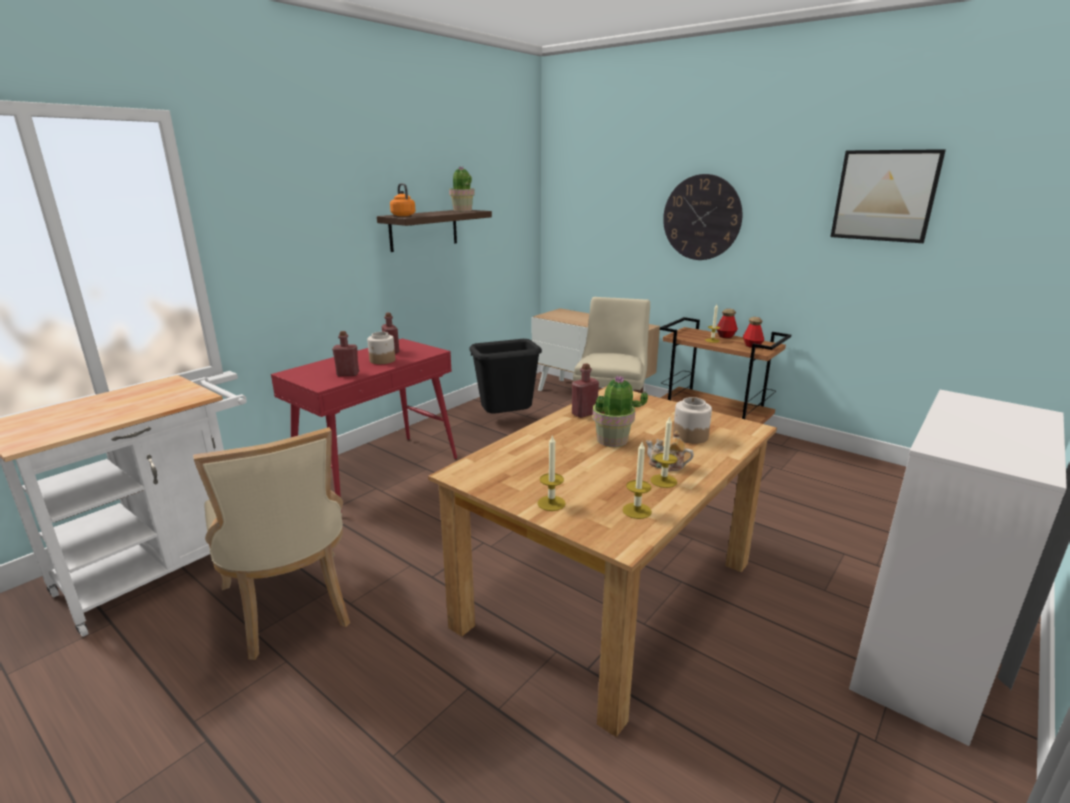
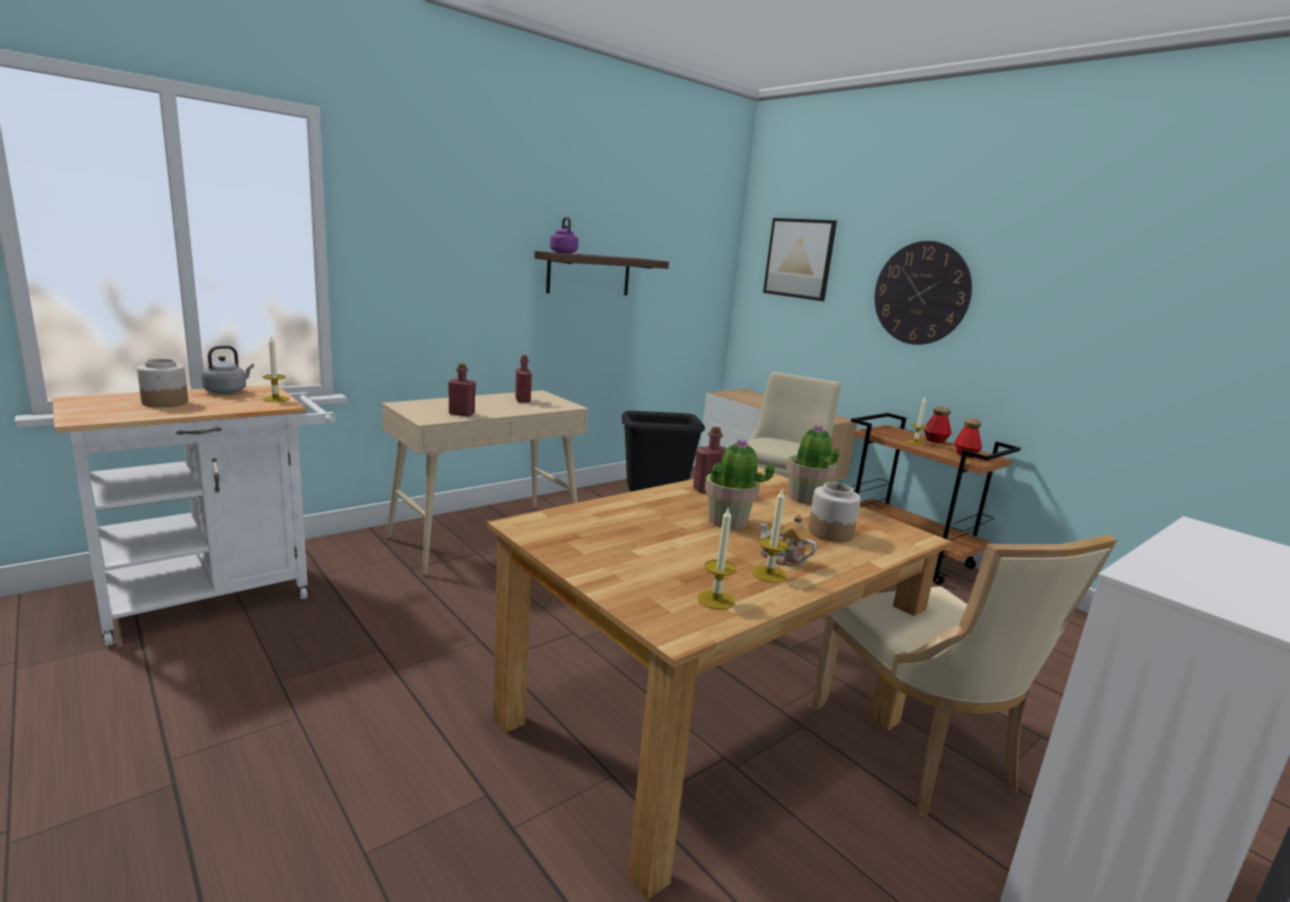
camera: 10 degrees right, 5 degrees down
beige chair [193,427,350,660] -> beige chair moved to [808,534,1117,817]
red console table [271,338,457,513] -> beige console table [382,390,588,576]
jar [367,332,395,364] -> jar moved to [137,359,188,407]
orange kettle [390,183,415,216] -> purple kettle [550,217,578,254]
potted plant [449,167,475,211] -> potted plant moved to [786,425,839,505]
candle [537,434,566,511] -> candle moved to [262,335,289,402]
picture [830,149,946,243] -> picture moved to [763,218,837,301]
none -> grey kettle [201,346,254,394]

